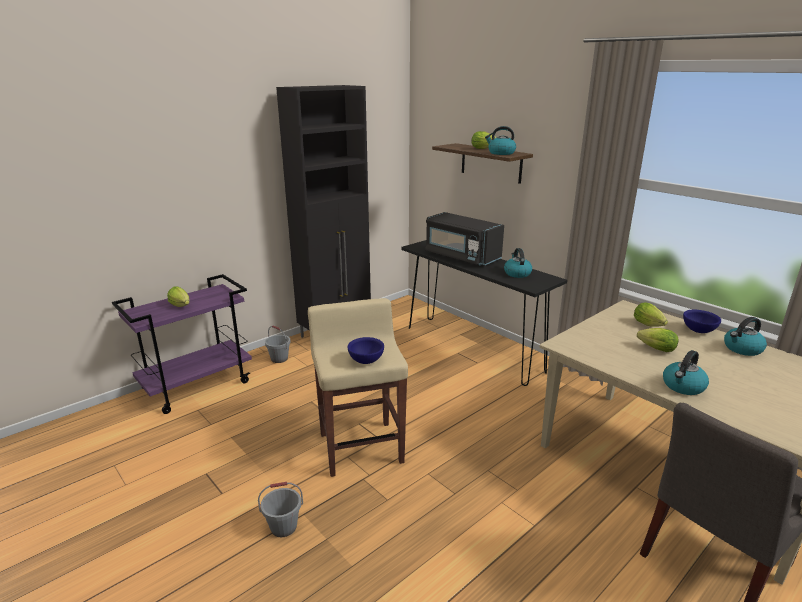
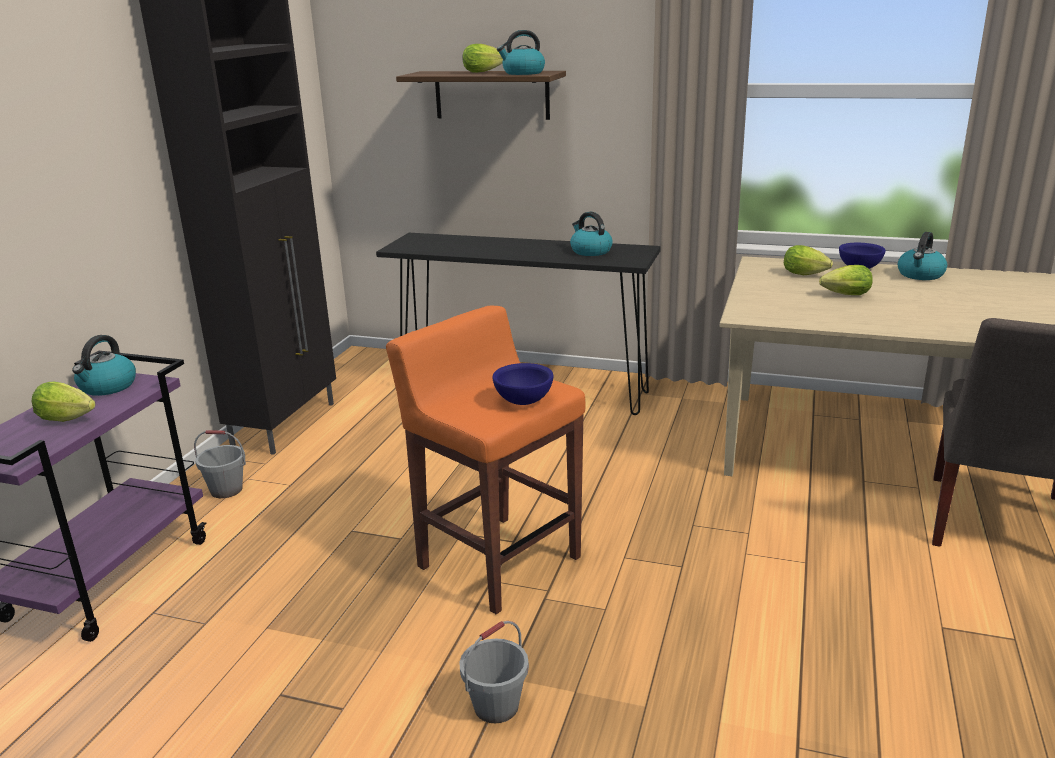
camera: 30 degrees left, 0 degrees up
beige stool [308,298,408,477] -> orange stool [386,306,585,614]
black microwave [425,212,504,266] -> none
kettle [663,350,709,395] -> kettle moved to [72,335,136,396]

